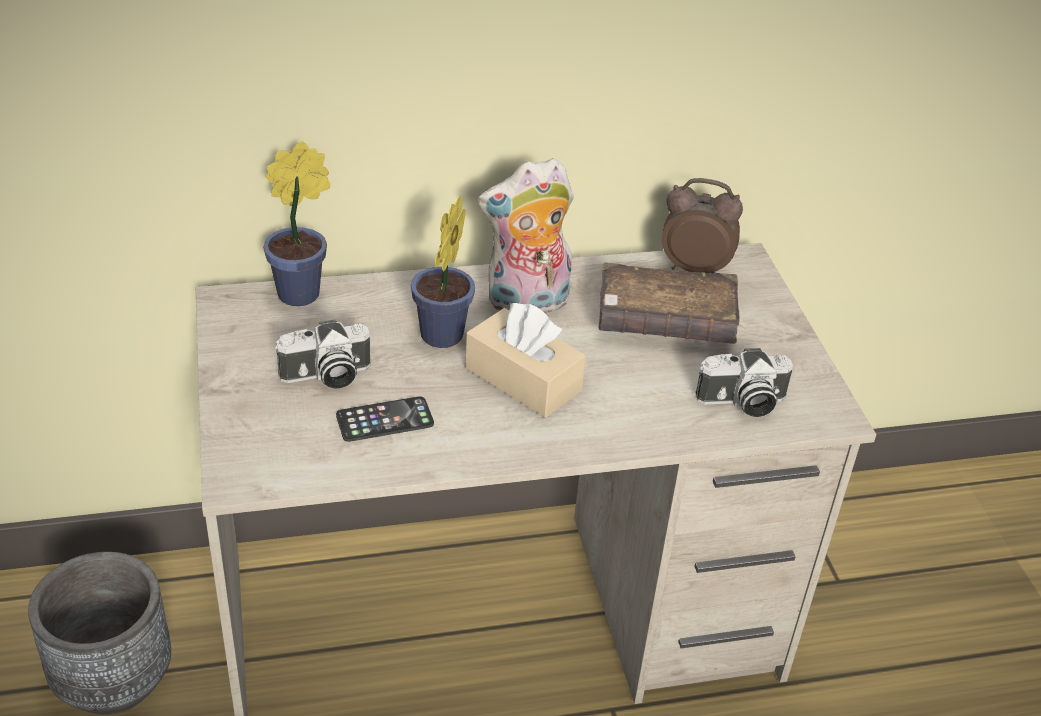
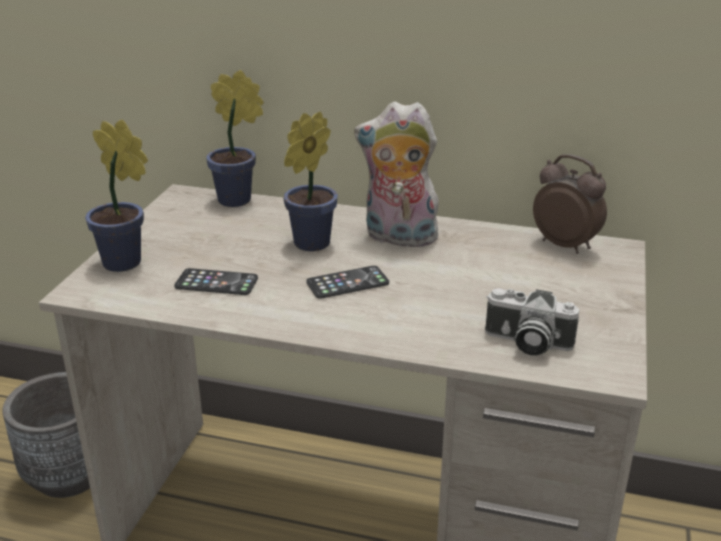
camera: 30 degrees right, 10 degrees down
camera [275,319,371,389] -> none
beige tissue box [466,303,586,418] -> phone [306,266,389,299]
brown book [599,262,739,344] -> none
none -> potted plant [85,120,148,272]

